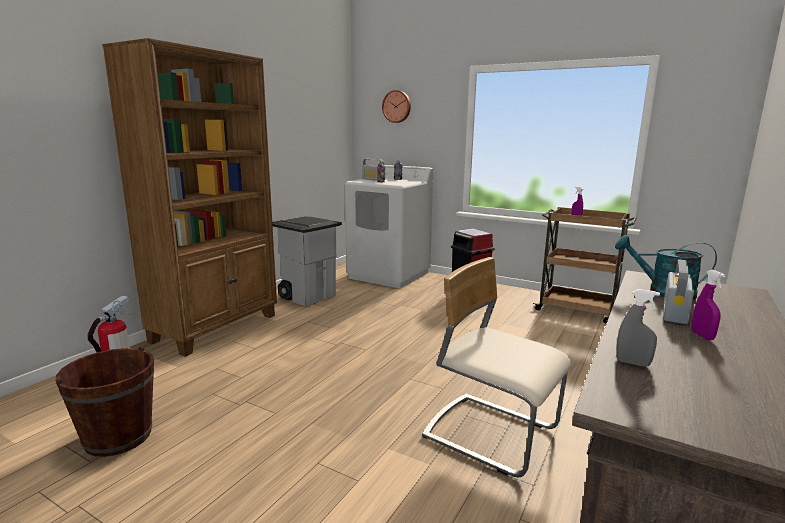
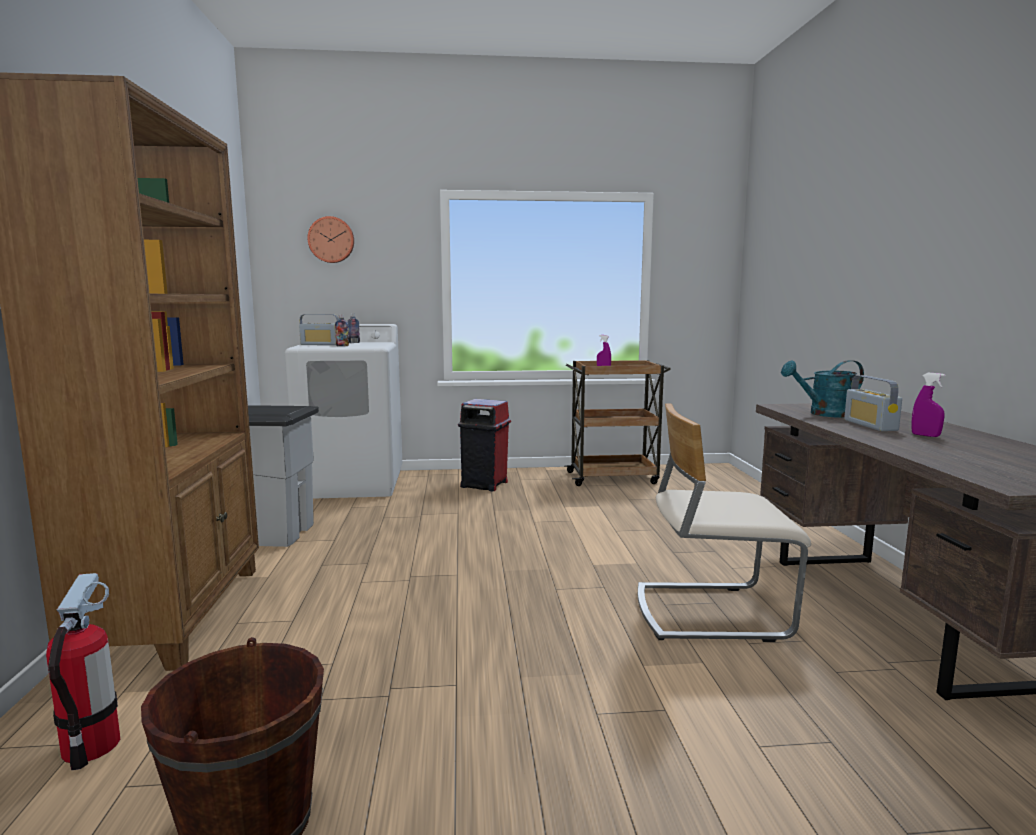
camera: 35 degrees left, 5 degrees down
grey spray bottle [616,289,660,367] -> none

